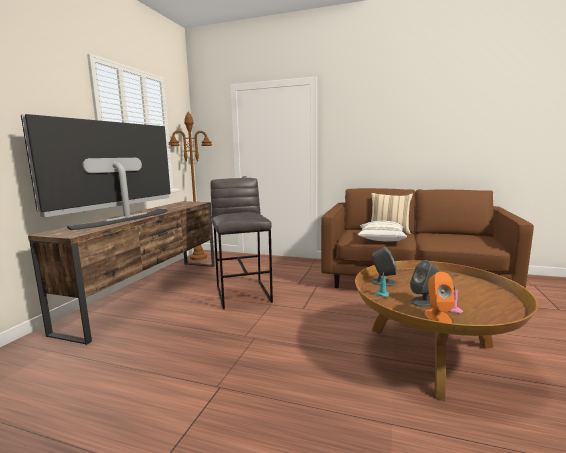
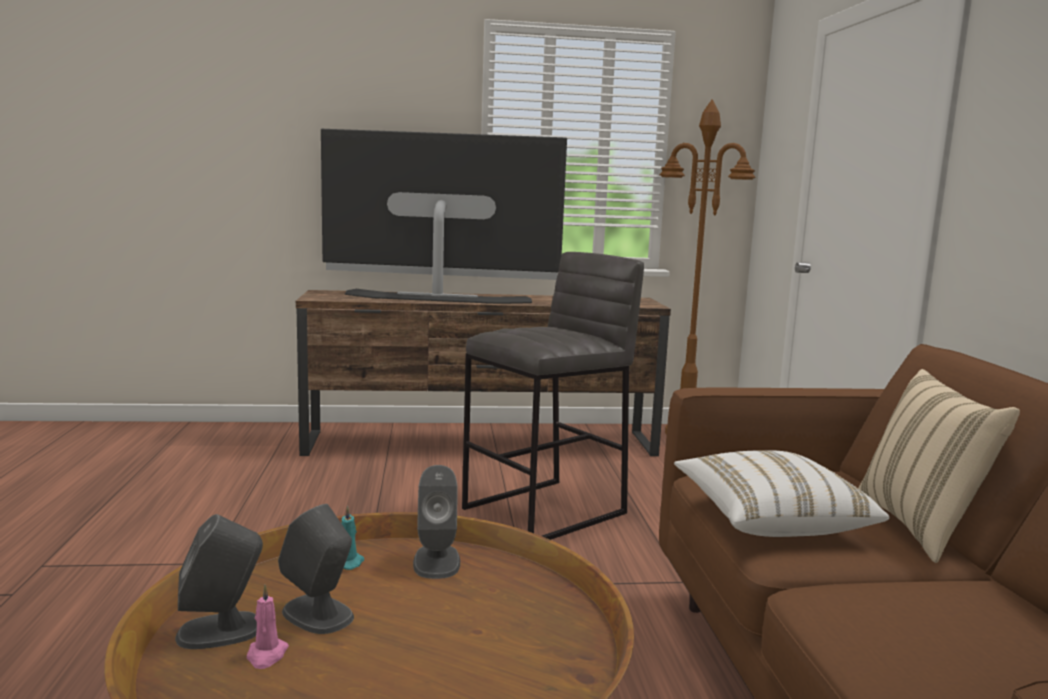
camera: 65 degrees right, 0 degrees up
orange speaker [424,272,455,323] -> grey speaker [175,514,263,649]

